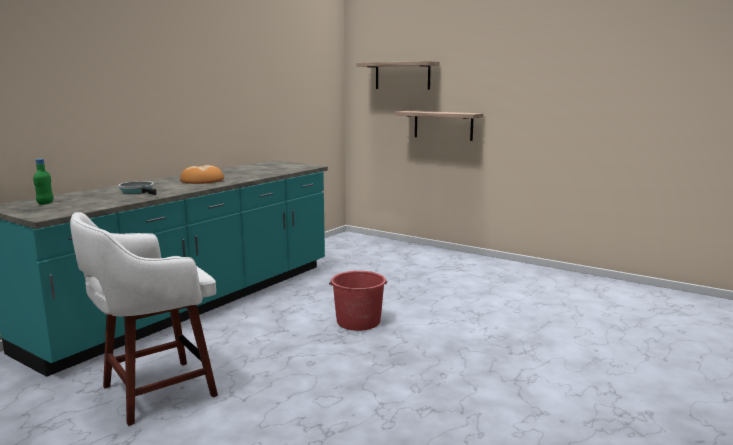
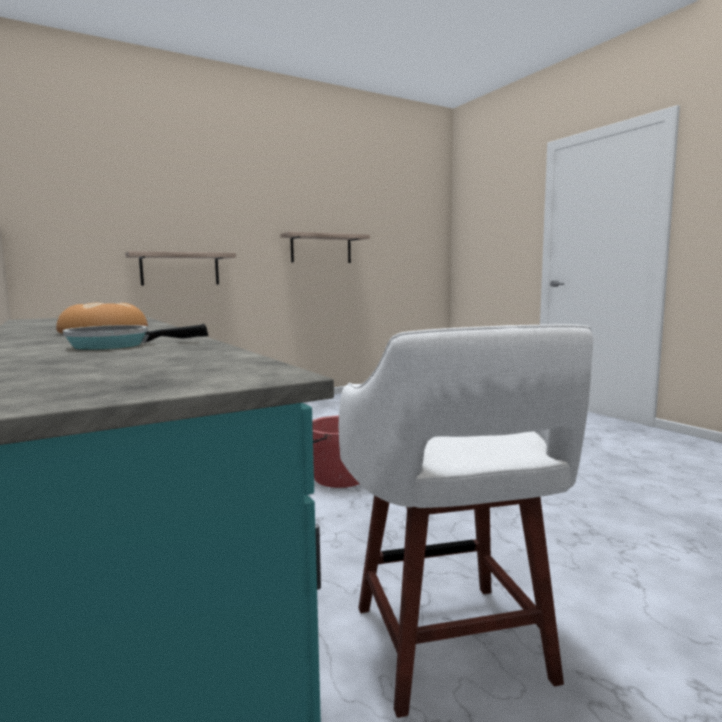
camera: 65 degrees left, 5 degrees down
green bottle [33,159,54,205] -> none
shelf [357,61,440,89] -> shelf moved to [281,232,370,263]

